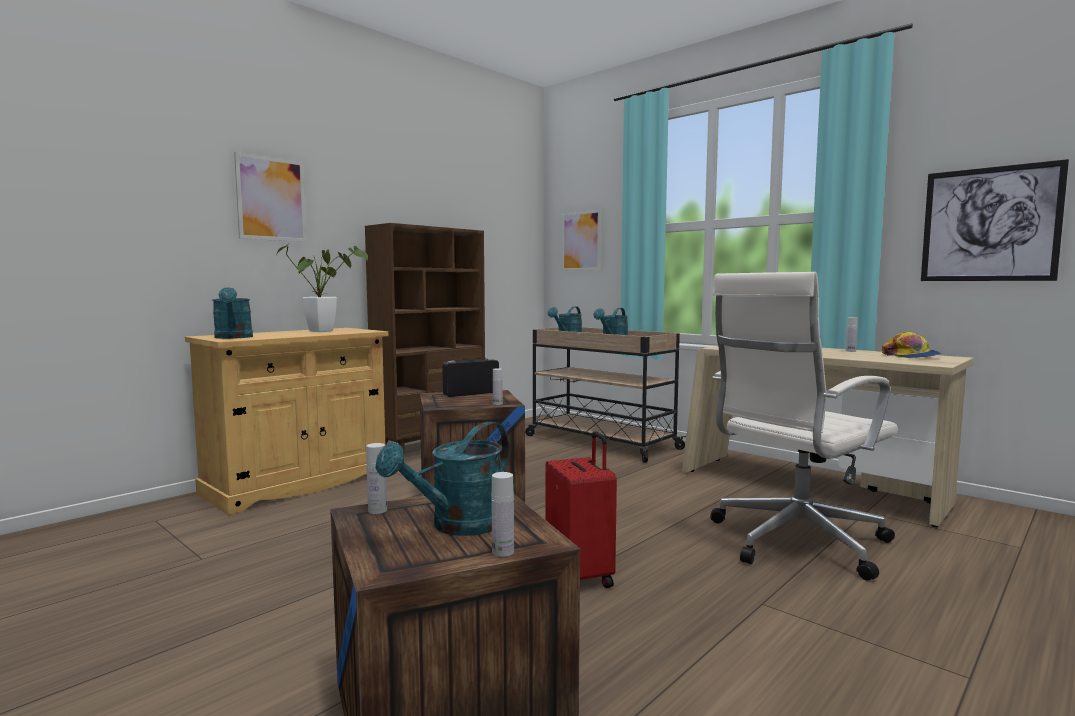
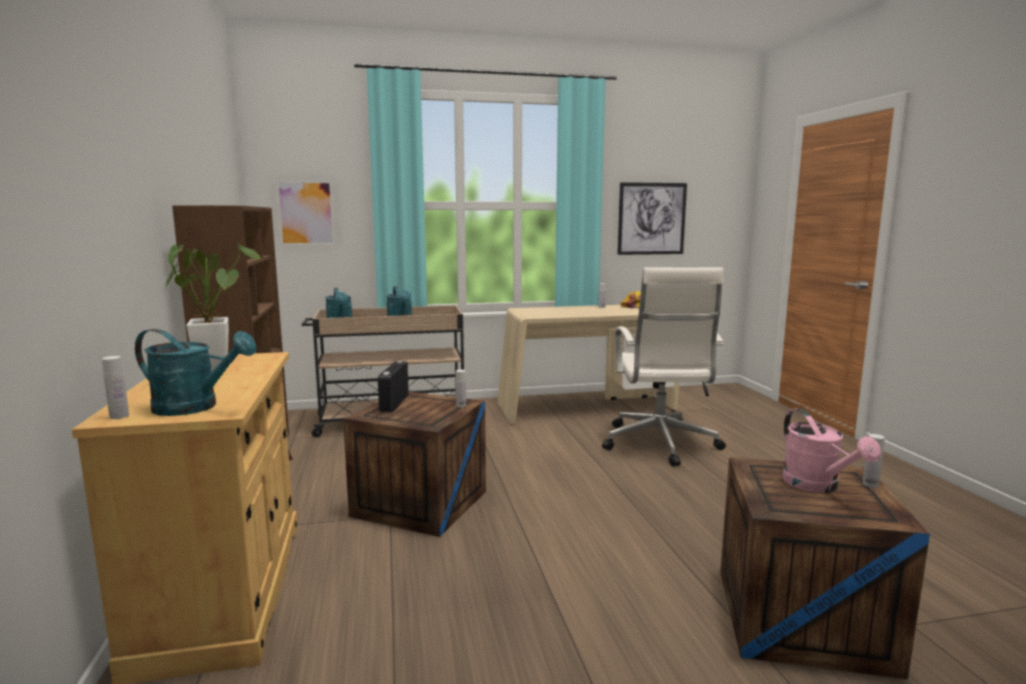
camera: 55 degrees left, 5 degrees up
picture [234,152,307,242] -> none
white bottle [366,443,387,514] -> white bottle moved to [102,356,129,419]
turquoise watering can [375,422,509,536] -> pink watering can [782,408,881,493]
red suitcase [545,431,617,588] -> none

